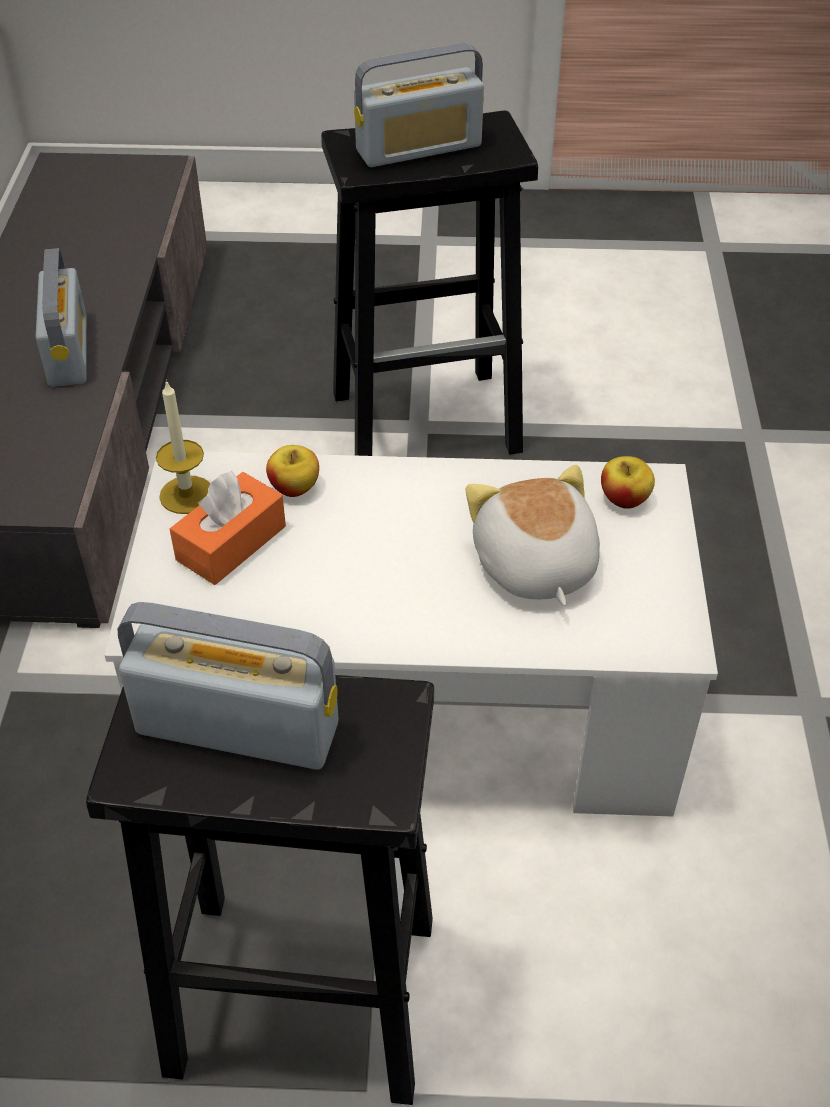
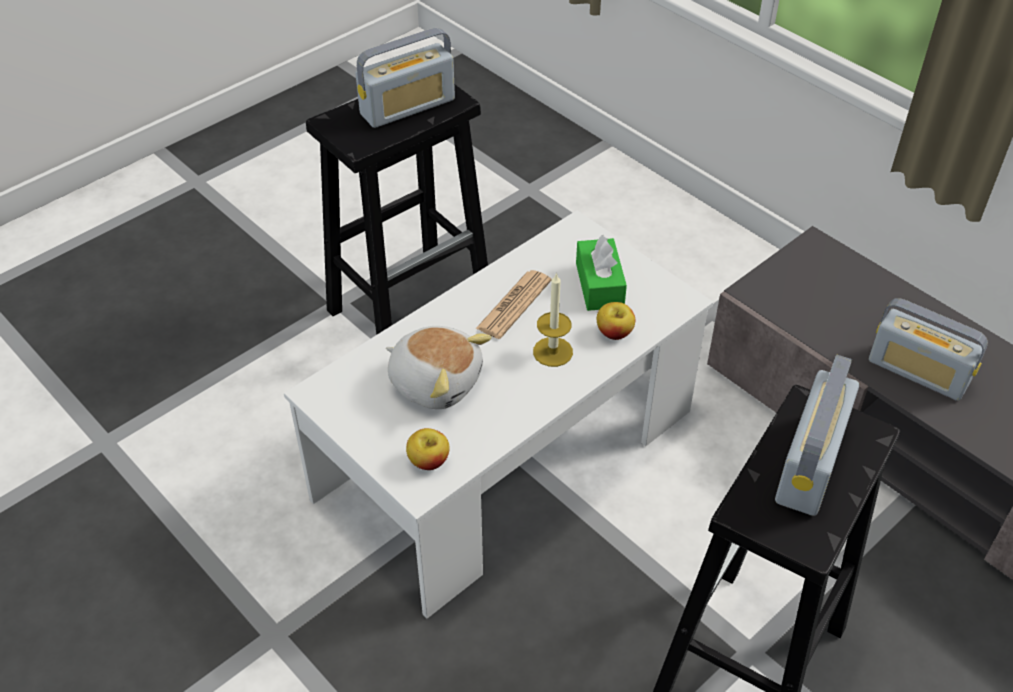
camera: 135 degrees right, 0 degrees up
candle [156,380,211,514] -> candle moved to [533,272,573,367]
orange tissue box [170,471,286,585] -> green tissue box [576,235,627,311]
none -> newspaper [476,270,552,339]

